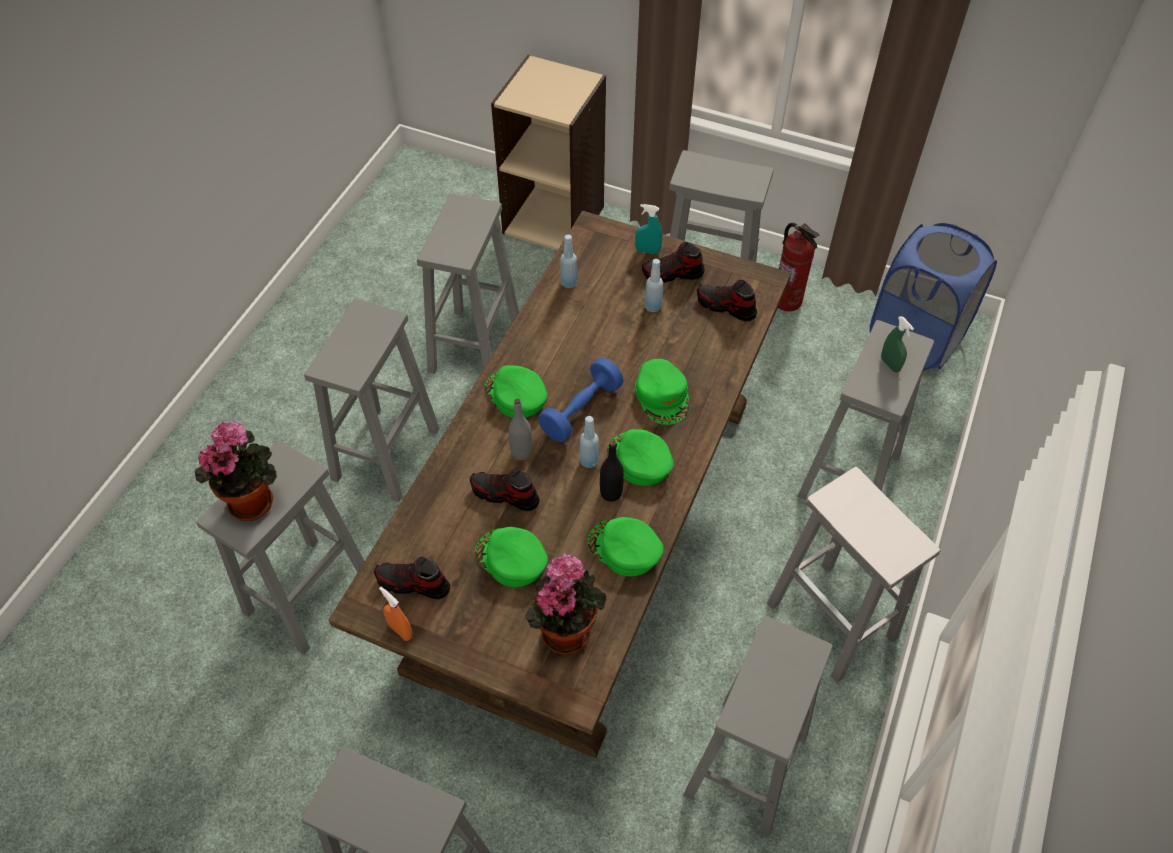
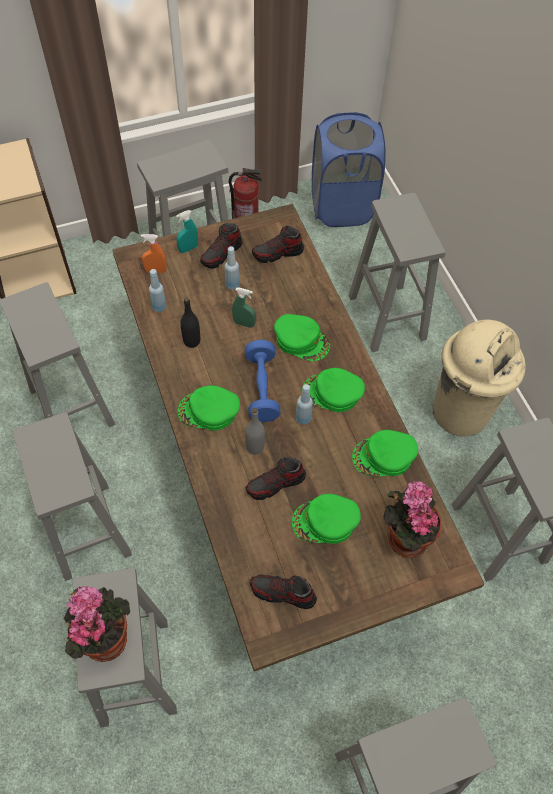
camera: 45 degrees left, 5 degrees up
shoe [374,557,450,599] -> shoe turned 45 degrees clockwise [250,574,317,609]
orange spray bottle [379,587,413,641] -> orange spray bottle moved to [140,234,167,273]
black bottle [600,441,624,502] -> black bottle moved to [181,297,200,348]
white stool [767,467,941,683] -> beige trash can [433,320,526,436]
green spray bottle [881,316,914,372] -> green spray bottle moved to [232,288,256,328]

